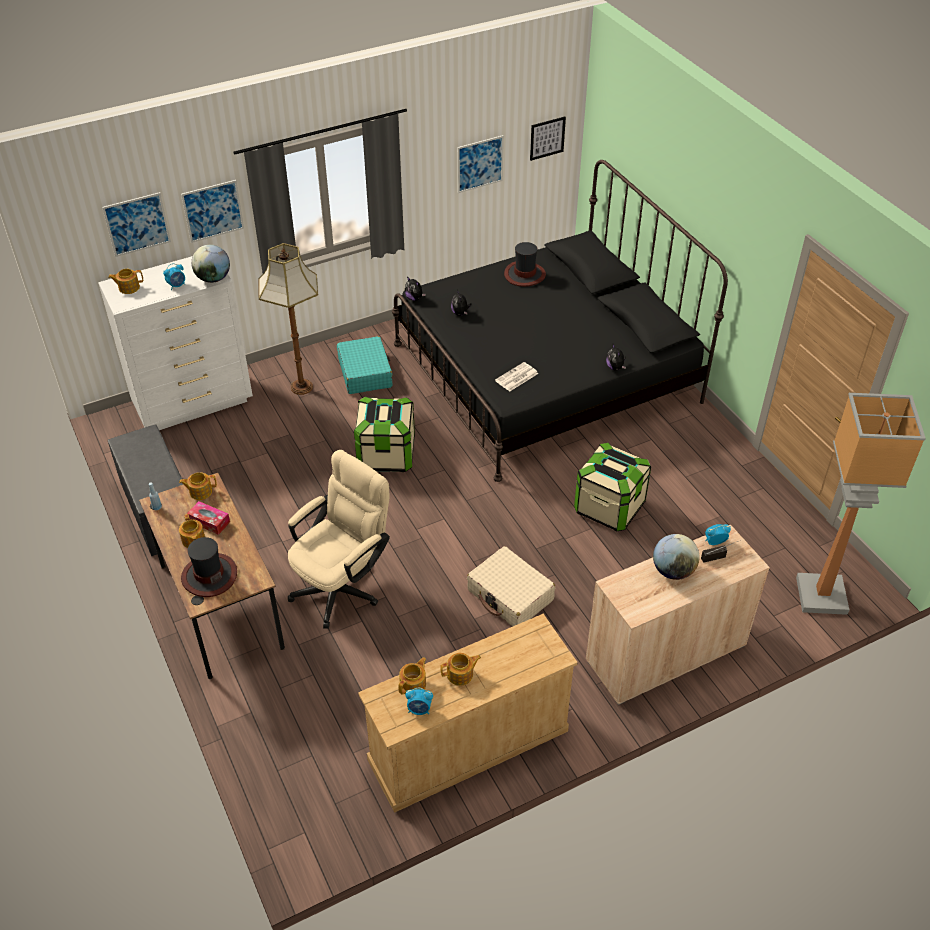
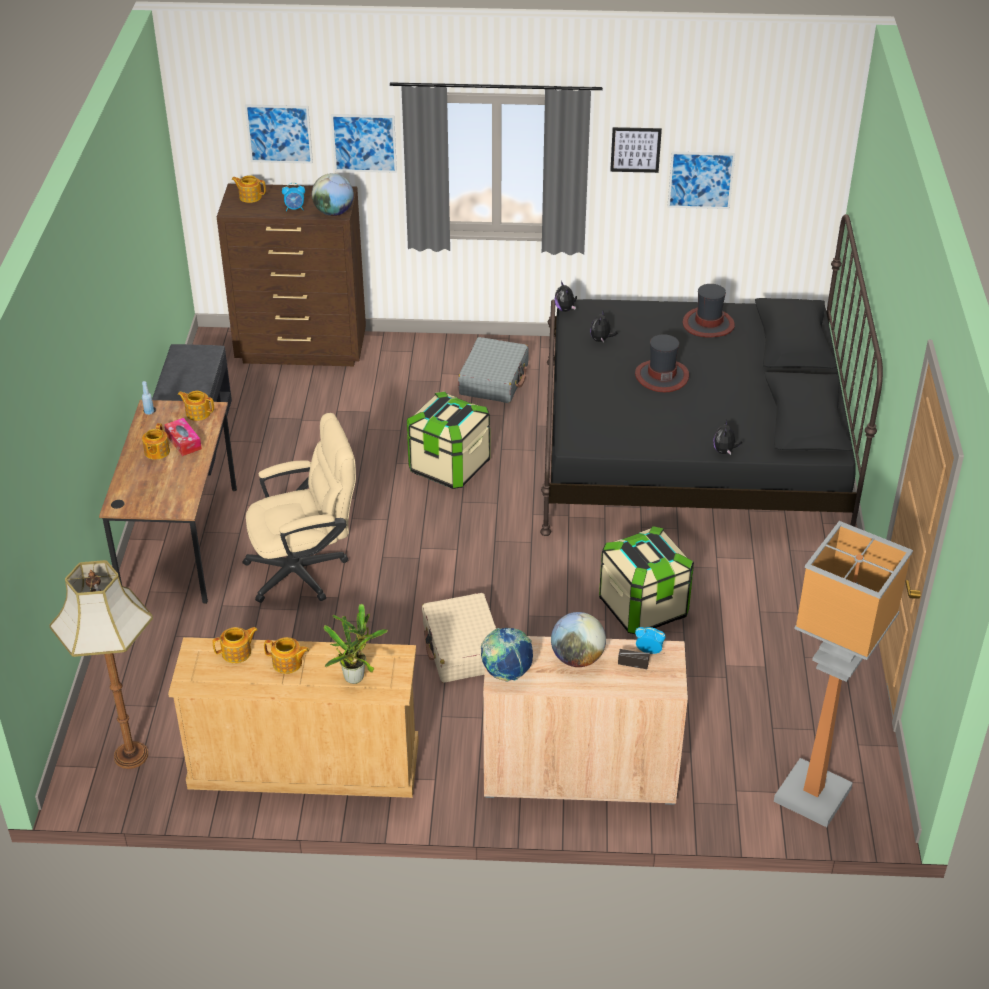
camera: 30 degrees right, 5 degrees down
white dresser [98,256,253,430] -> brown dresser [217,184,366,366]
hat [181,537,237,597] -> hat moved to [635,334,689,392]
floor lamp [259,243,318,395] -> floor lamp moved to [50,560,153,769]
turquoise suitcase [337,336,393,394] -> grey suitcase [458,337,529,403]
alarm clock [405,688,433,715] -> none
newspaper [495,362,538,392] -> none
picture [530,117,566,161] -> picture moved to [610,127,662,173]
none -> potted plant [324,604,388,684]
none -> globe [481,628,533,682]

